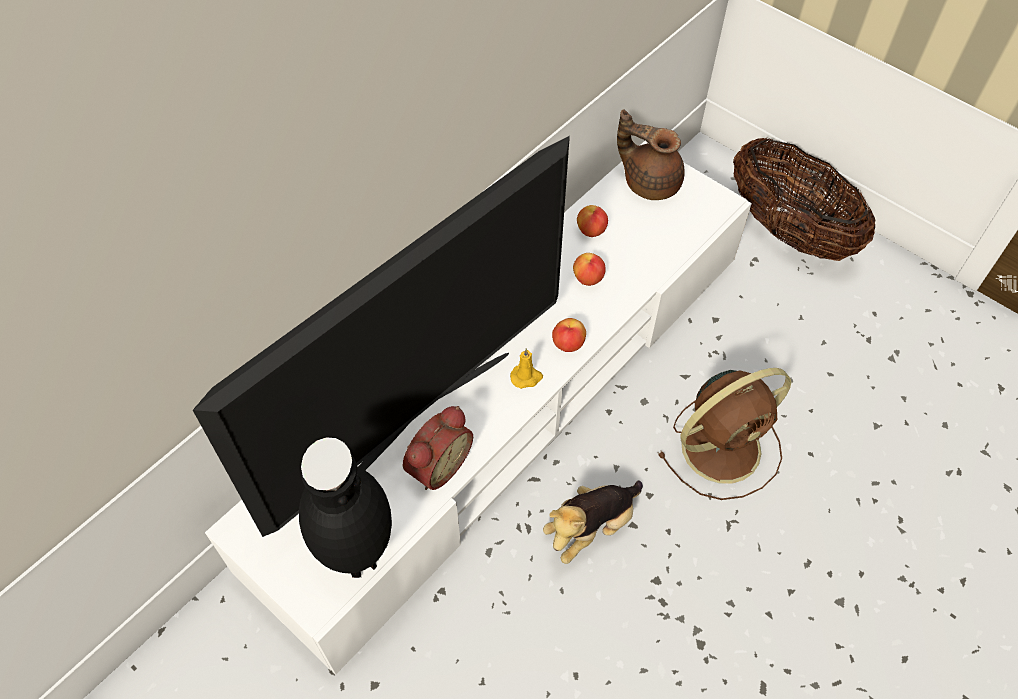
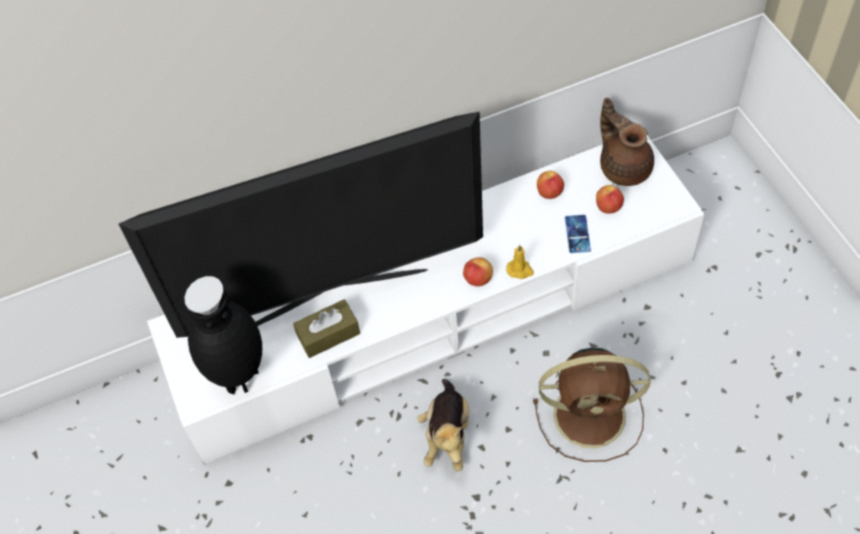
camera: 30 degrees right, 0 degrees up
alarm clock [403,406,473,490] -> brown tissue box [293,299,360,358]
yellow candle [510,348,543,389] -> yellow candle moved to [506,245,534,279]
plush toy [543,480,643,564] -> plush toy turned 75 degrees counterclockwise [417,379,469,472]
apple [573,253,606,286] -> apple moved to [596,185,624,214]
basket [733,138,875,261] -> none
none -> phone [565,215,591,253]

